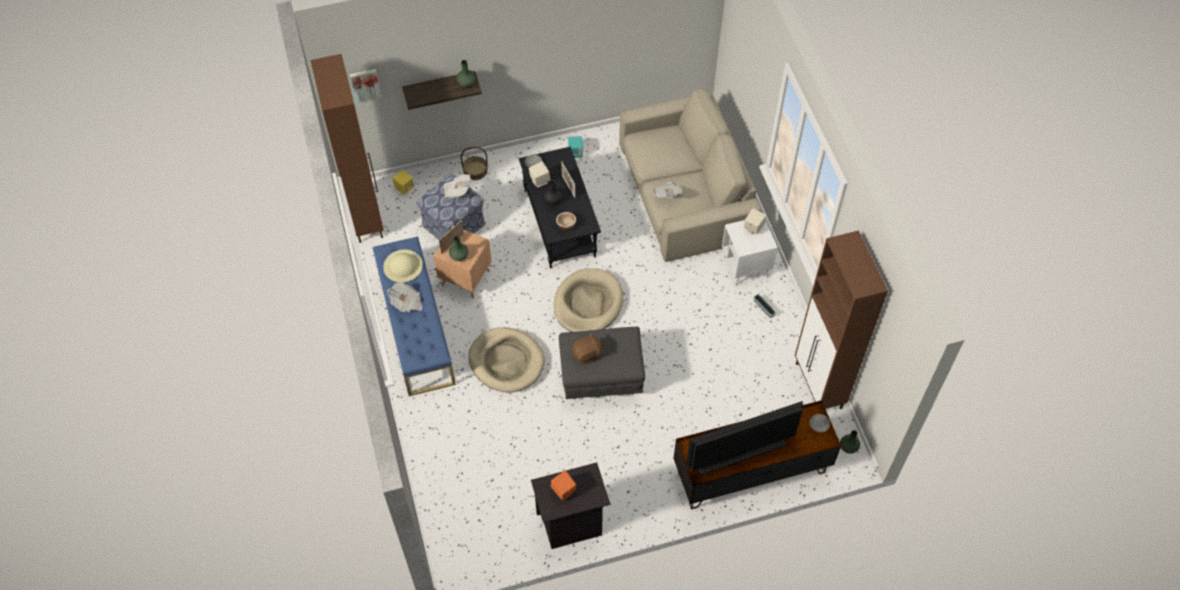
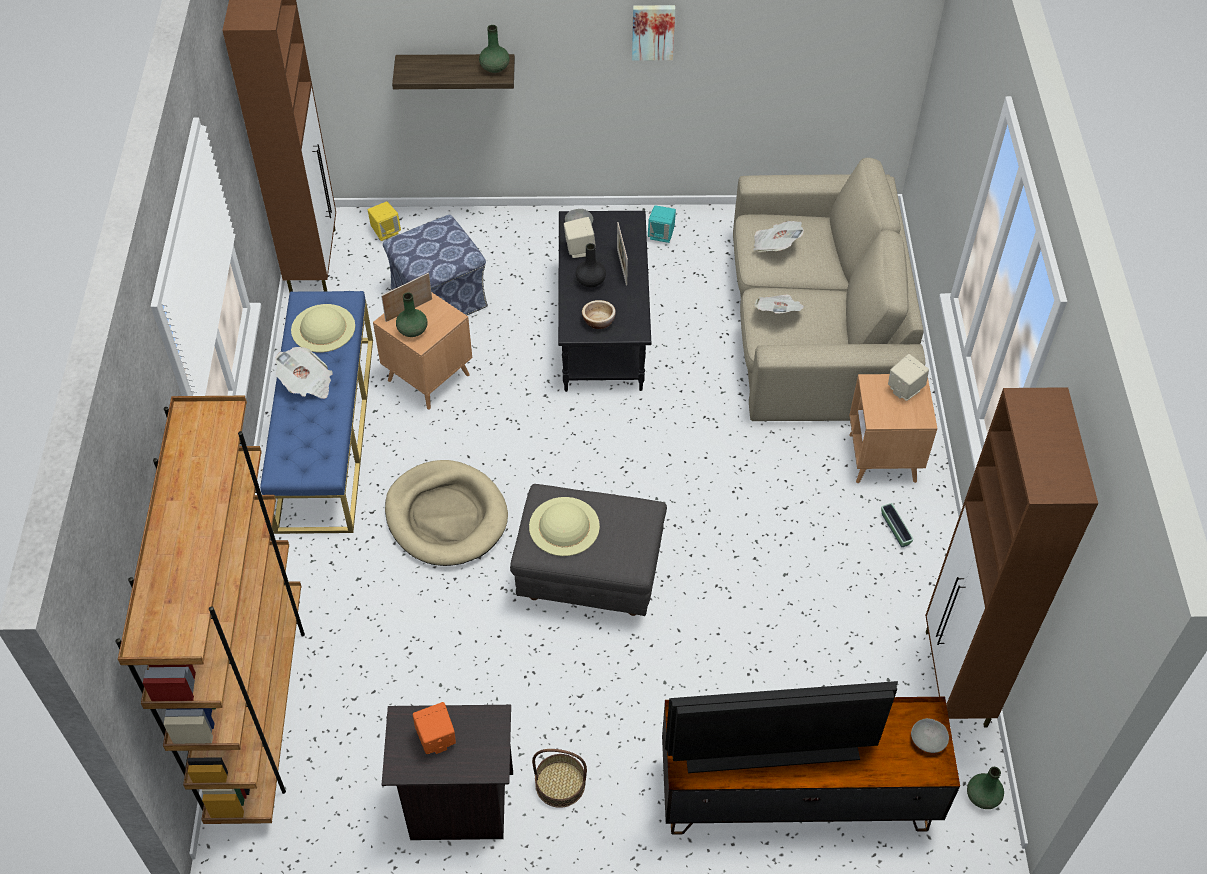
camera: 15 degrees right, 5 degrees down
picture [350,69,382,103] -> picture moved to [632,5,675,61]
newspaper [443,174,472,198] -> newspaper moved to [753,221,804,251]
basket [461,147,488,180] -> basket moved to [532,749,587,808]
beige dog bed [554,268,624,332] -> none
brown plush toy [572,334,603,364] -> beige hat [529,497,600,556]
white side table [722,220,778,286] -> brown side table [849,374,938,483]
none -> brown bookcase [115,396,305,824]

